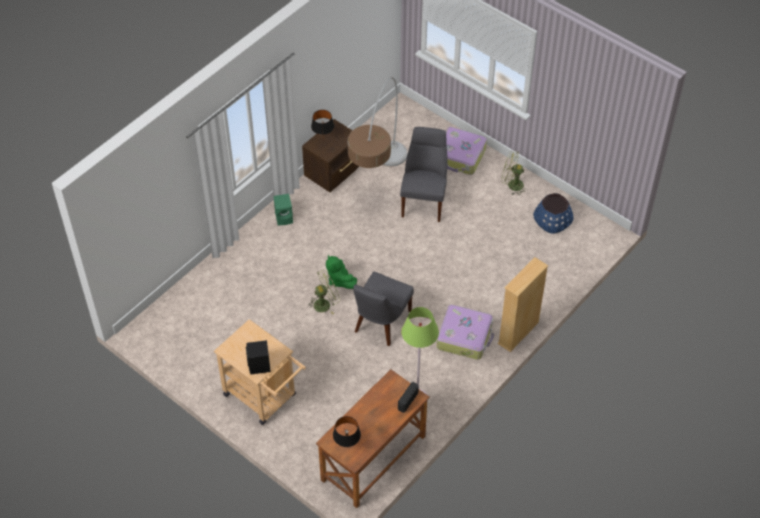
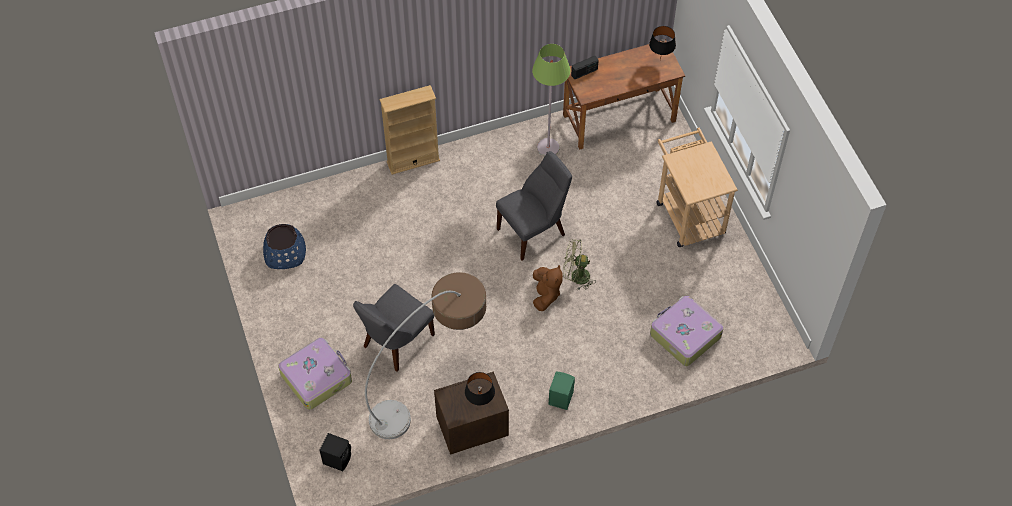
camera: 150 degrees left, 5 degrees up
black speaker [246,340,271,374] -> black speaker moved to [320,433,351,471]
green plush toy [326,255,357,289] -> brown plush toy [533,265,563,311]
suitcase [437,305,494,360] -> suitcase moved to [650,296,723,366]
green fan [501,151,528,195] -> none

